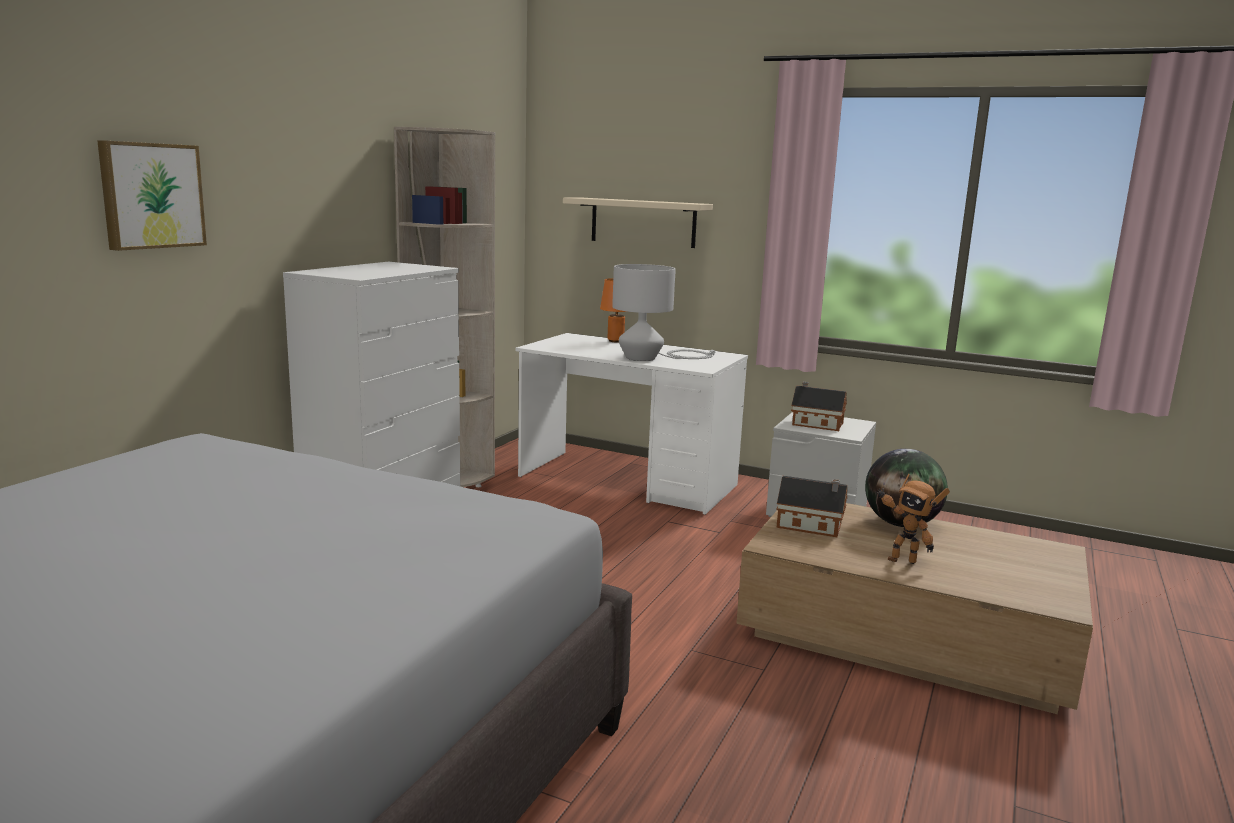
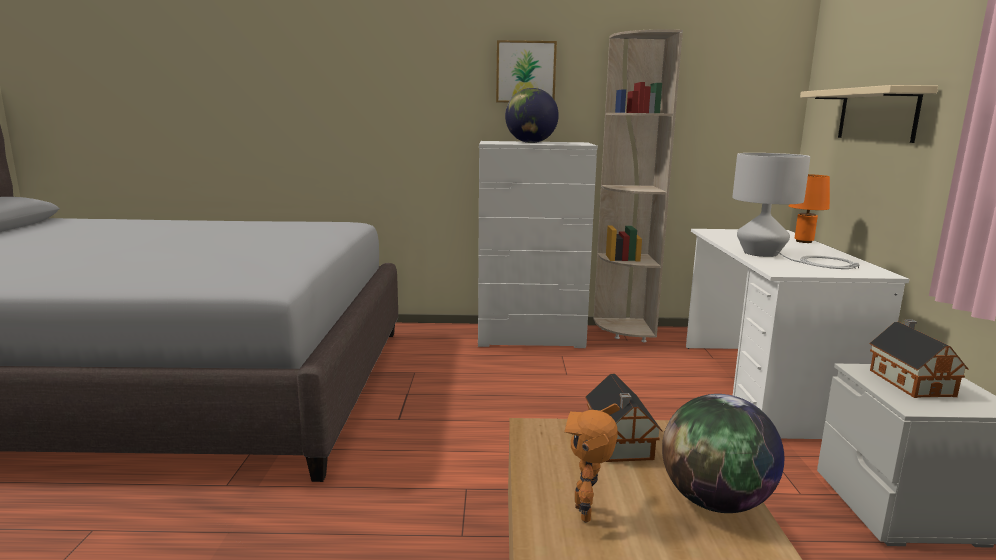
camera: 65 degrees right, 0 degrees up
picture [97,140,207,251] -> picture moved to [496,40,557,103]
none -> globe [505,88,559,143]

